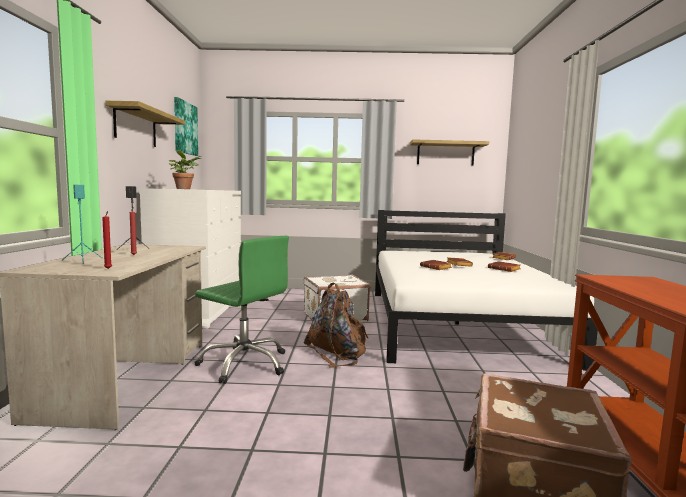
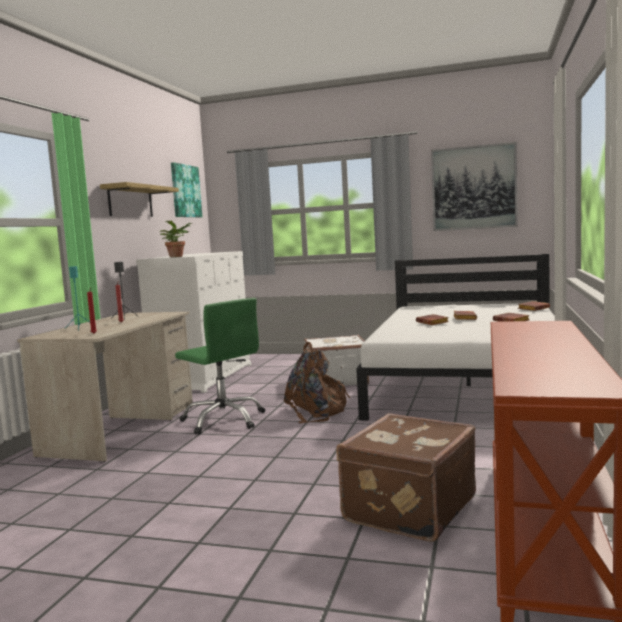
camera: 15 degrees right, 0 degrees up
shelf [410,139,489,166] -> picture [431,142,518,231]

